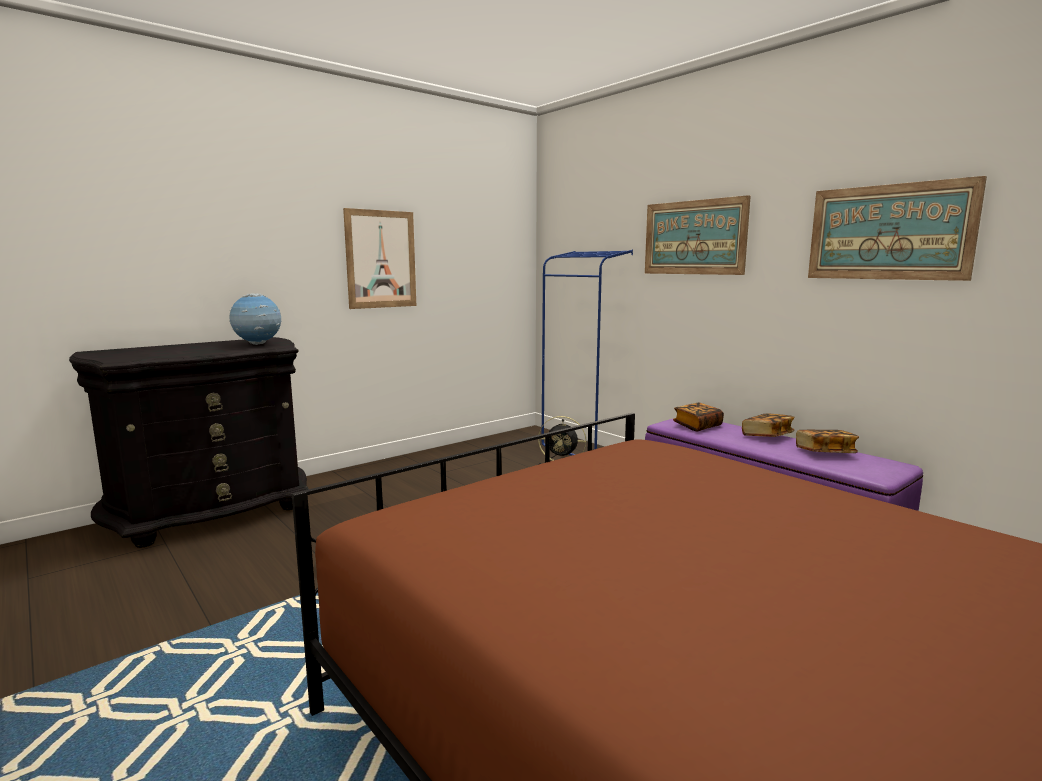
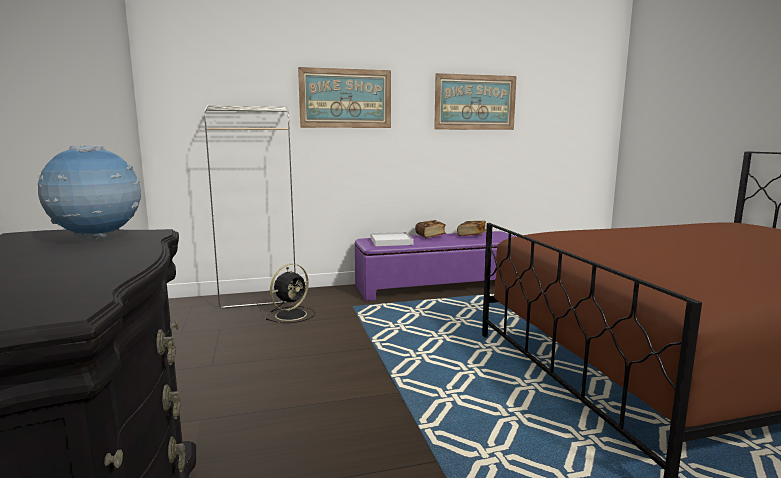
camera: 65 degrees left, 0 degrees up
picture [343,208,416,309] -> none
blue clothes rack [541,250,633,456] -> grey clothes rack [204,105,296,309]
book [673,403,724,431] -> white tray [370,232,414,246]

